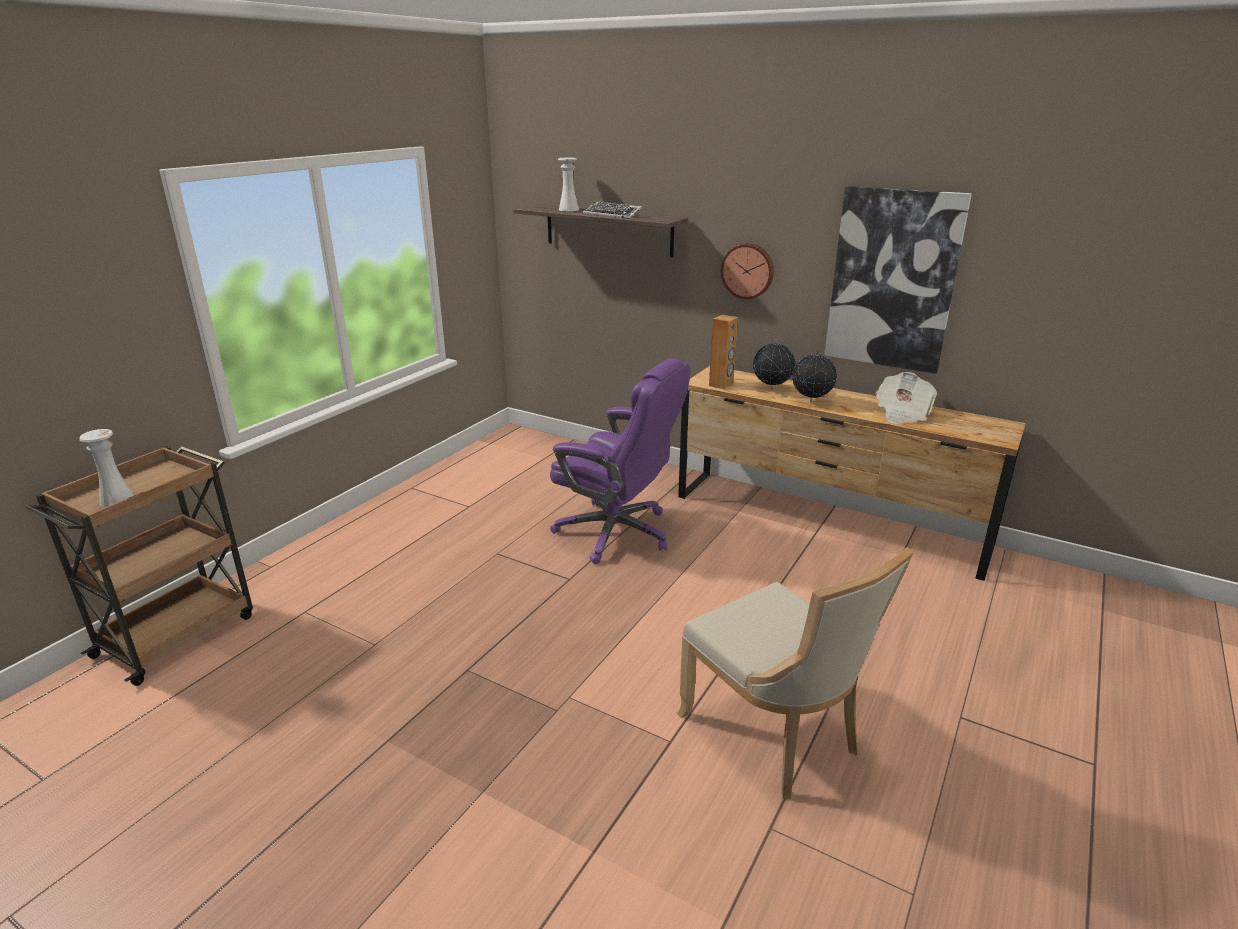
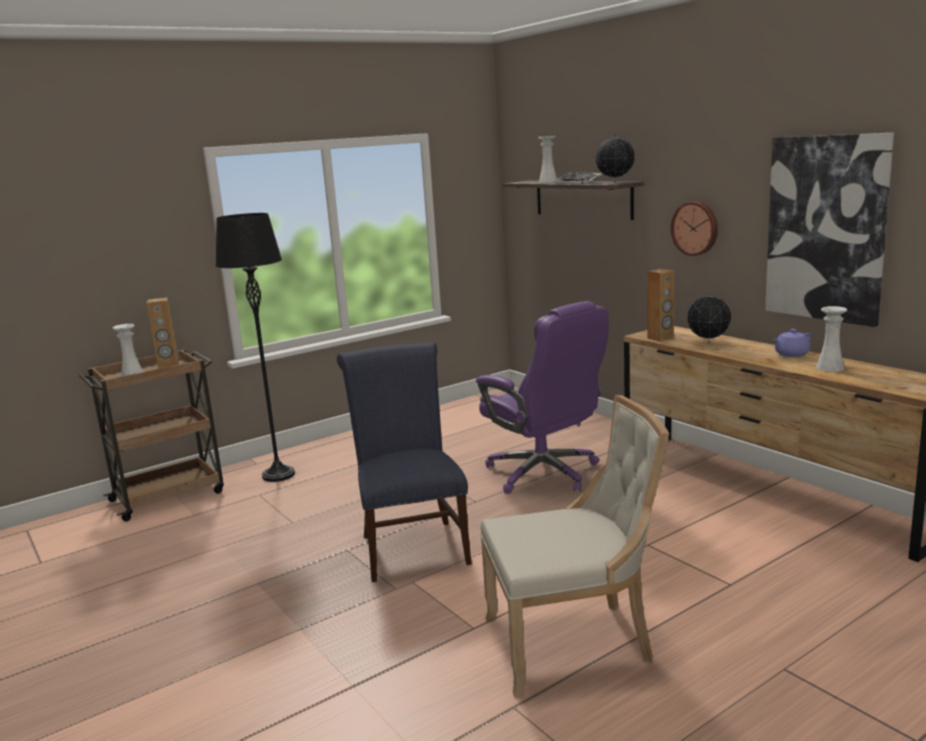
camera: 25 degrees right, 10 degrees down
beige chair [677,547,914,799] -> beige chair turned 90 degrees counterclockwise [481,395,669,698]
globe [792,350,837,403] -> globe moved to [595,133,635,183]
newspaper [875,372,937,424] -> white vase [816,306,847,372]
none -> brown speaker [147,297,179,369]
none -> black floor lamp [216,213,295,482]
none -> blue chair [337,342,472,582]
none -> purple teapot [773,329,811,357]

